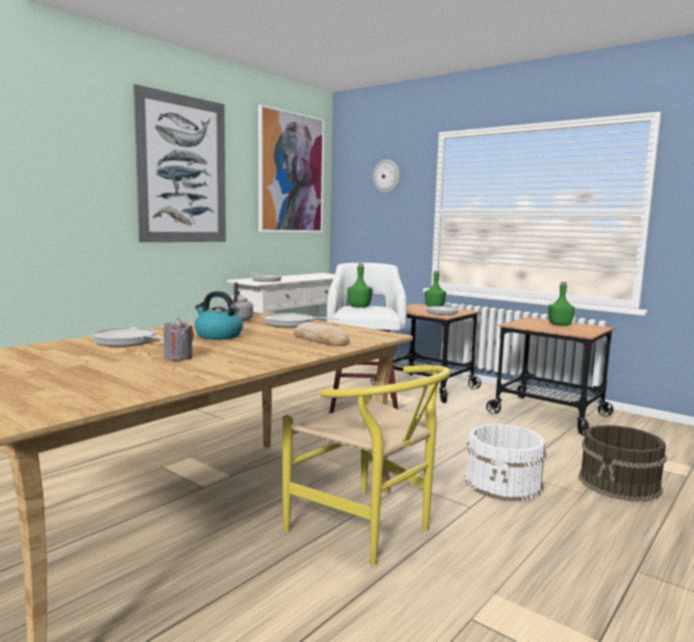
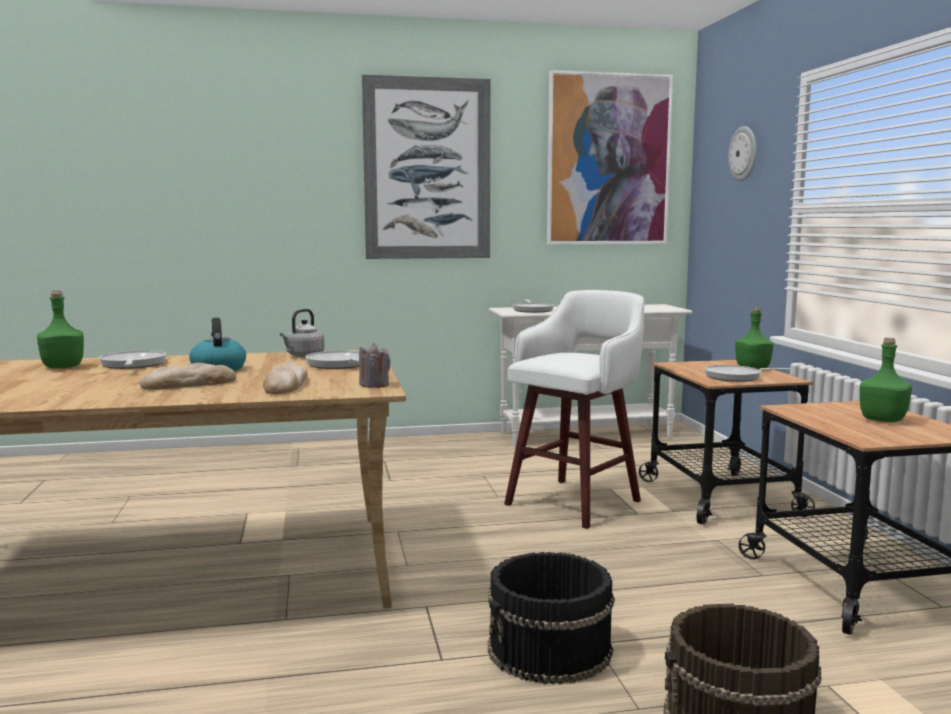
camera: 40 degrees right, 0 degrees up
grey candle [164,318,194,361] -> grey candle moved to [359,343,391,388]
yellow chair [282,365,451,565] -> none
green bottle [347,264,372,308] -> green bottle moved to [37,291,84,368]
white bucket [465,424,546,502] -> black bucket [488,552,614,684]
none -> bread [140,363,236,390]

